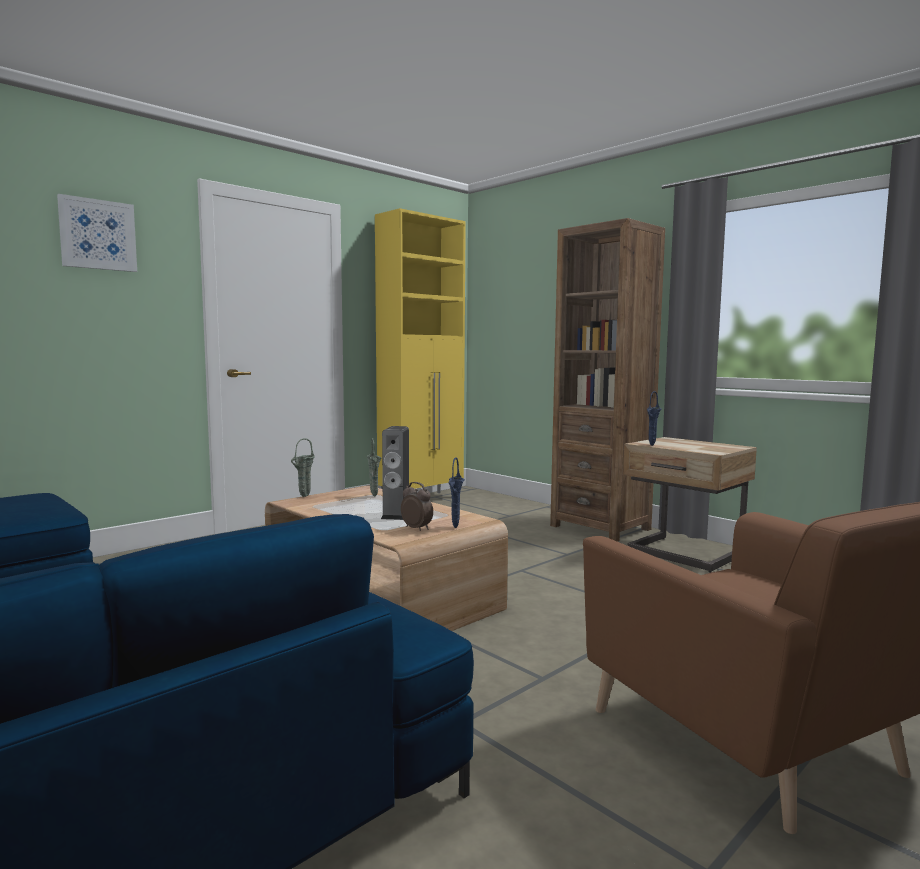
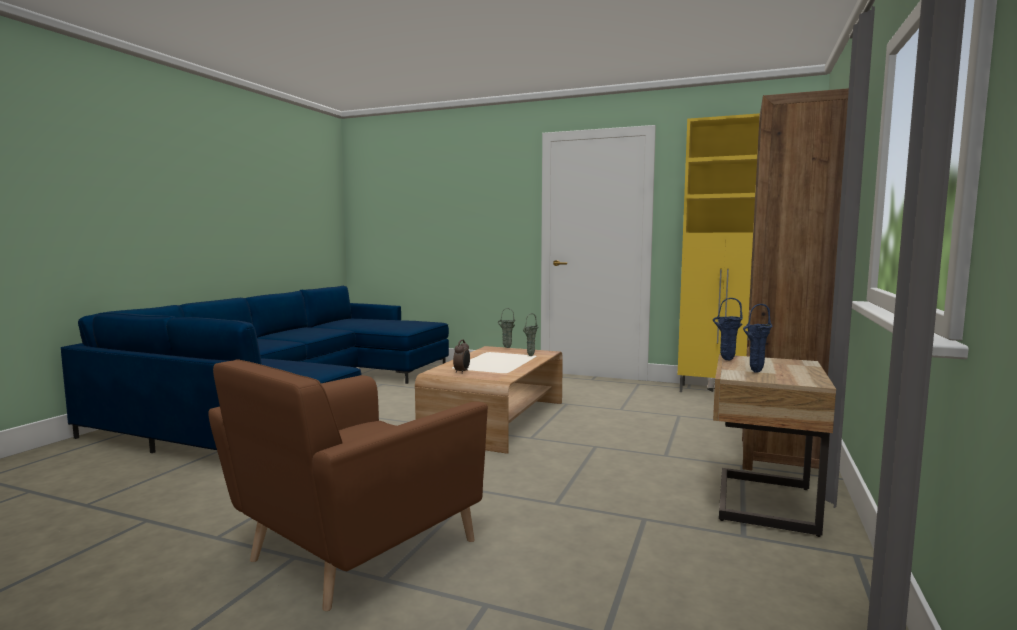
camera: 65 degrees right, 0 degrees up
picture [57,194,137,272] -> none
speaker [381,426,409,520] -> none
blue vase [449,457,465,528] -> blue vase moved to [743,304,773,372]

